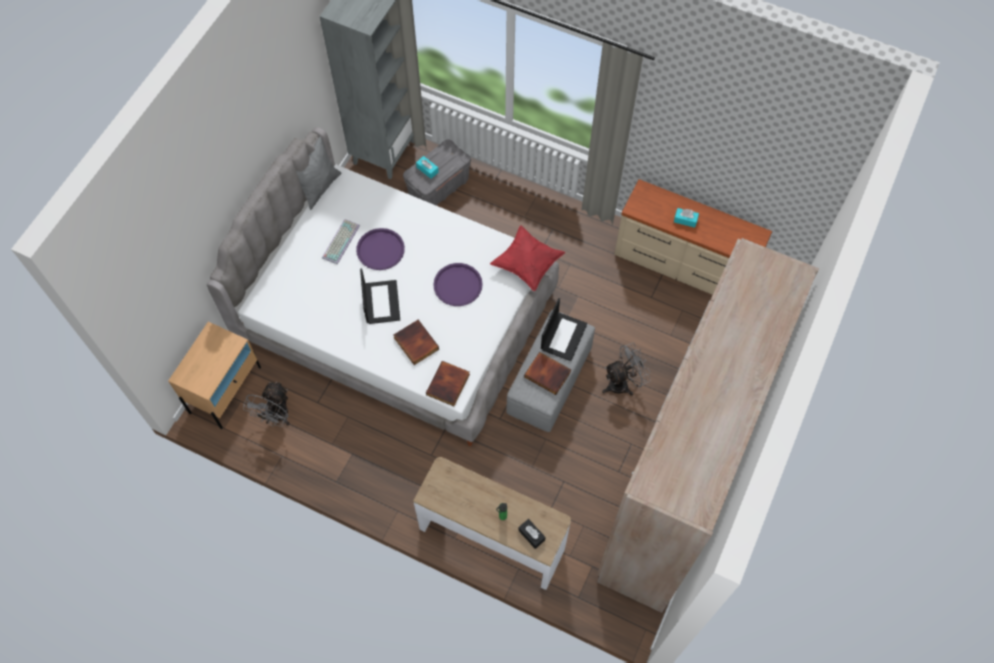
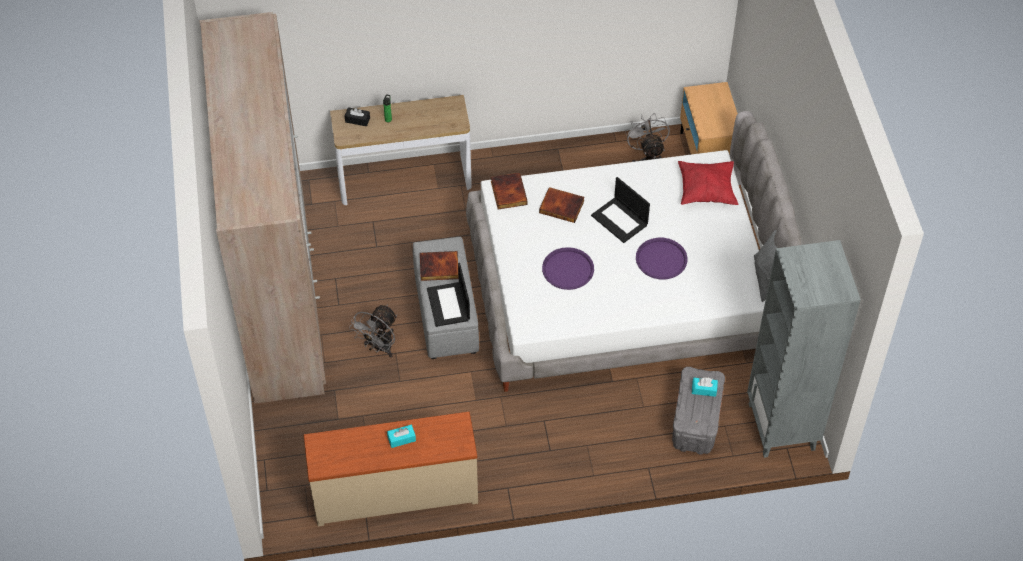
camera: 145 degrees right, 10 degrees down
keyboard [322,219,360,264] -> none
red pillow [490,225,565,291] -> red pillow moved to [678,161,738,205]

